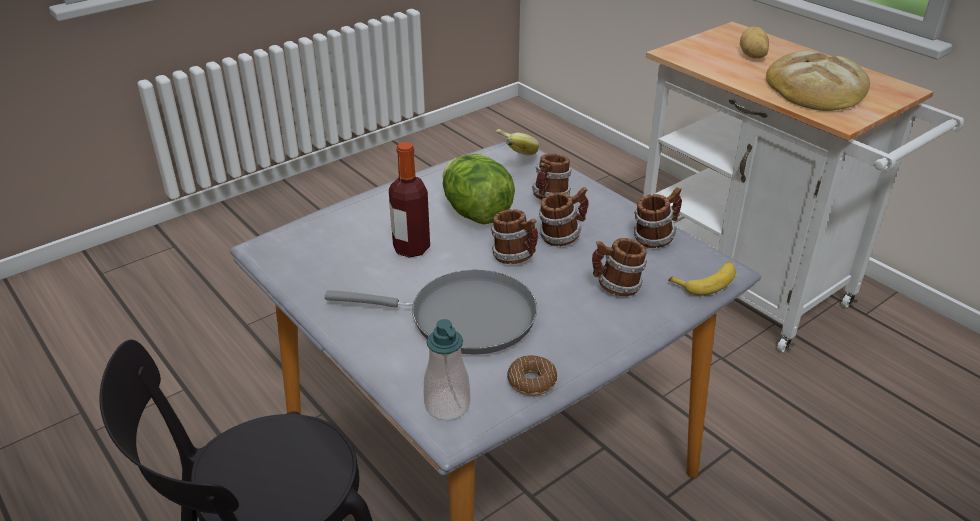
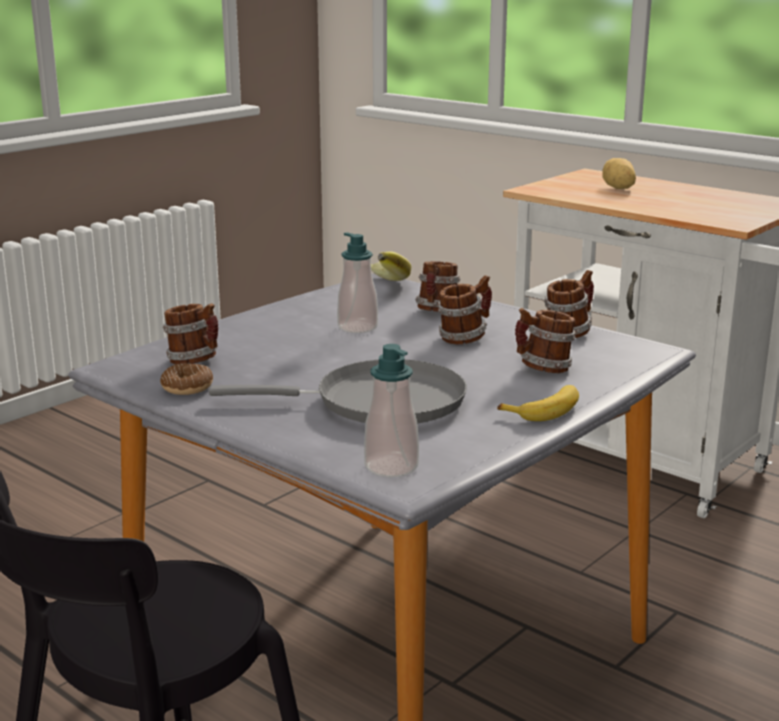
camera: 10 degrees left, 15 degrees down
bottle [389,142,430,258] -> none
lettuce [442,154,515,224] -> soap dispenser [337,232,378,333]
mug [491,209,538,264] -> mug moved to [163,303,218,365]
donut [507,355,557,396] -> donut moved to [160,364,213,395]
banana [668,261,736,296] -> banana moved to [497,385,579,421]
bread [766,51,870,111] -> none

